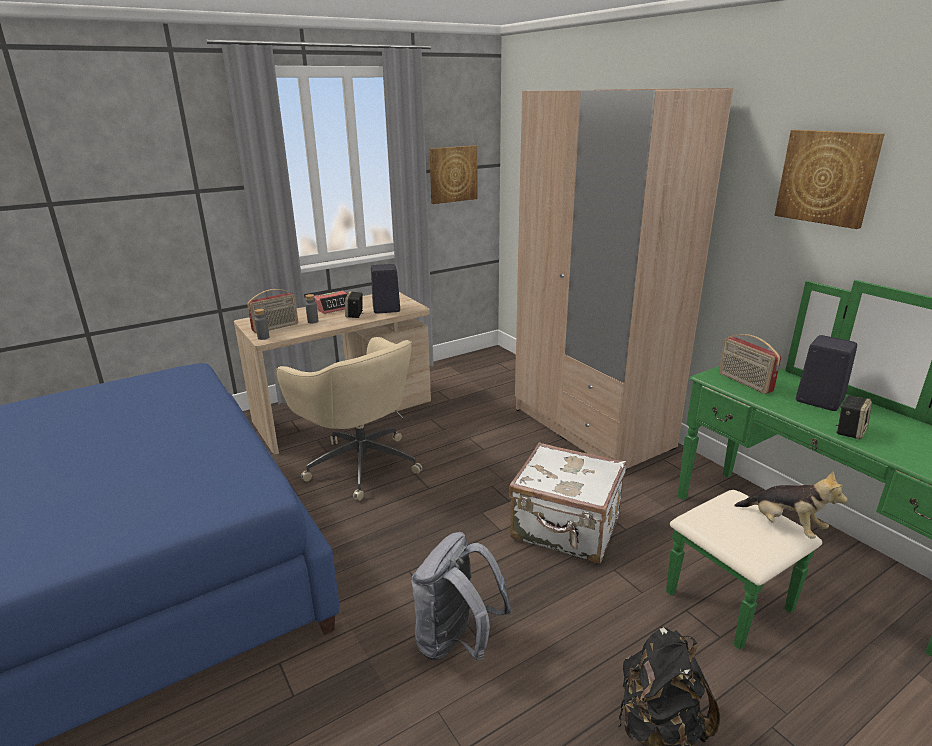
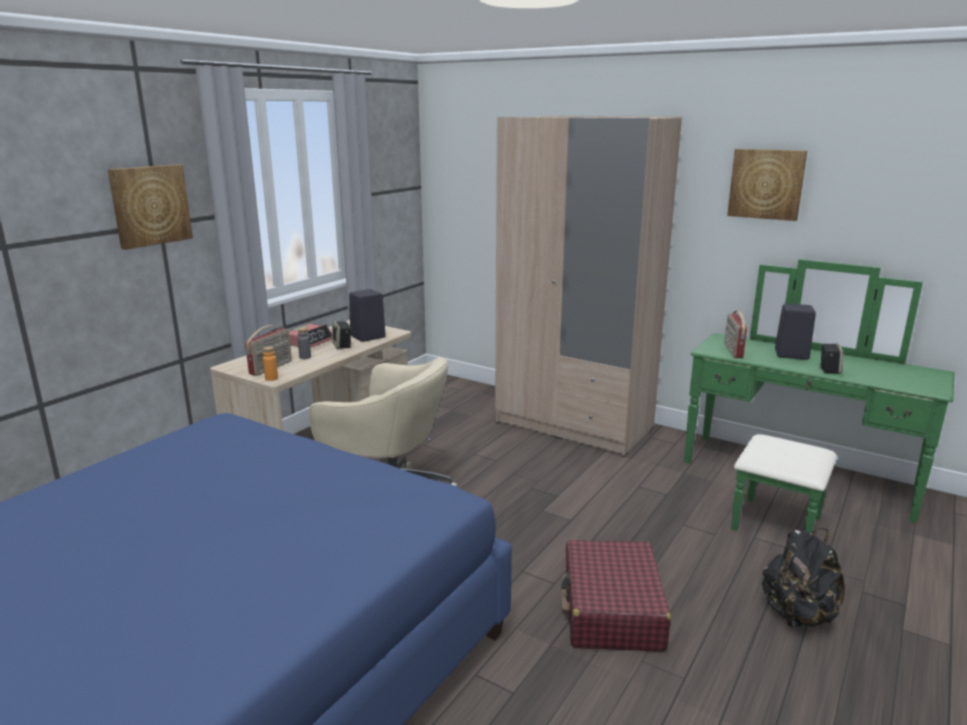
camera: 25 degrees left, 5 degrees down
grey bottle [254,309,269,340] -> orange bottle [263,346,278,381]
grey backpack [411,532,512,661] -> red suitcase [561,540,671,652]
picture [429,145,477,204] -> picture moved to [107,164,193,250]
white suitcase [509,442,626,563] -> none
radio [719,334,781,394] -> radio turned 60 degrees clockwise [724,311,747,358]
plush toy [734,471,847,539] -> none

